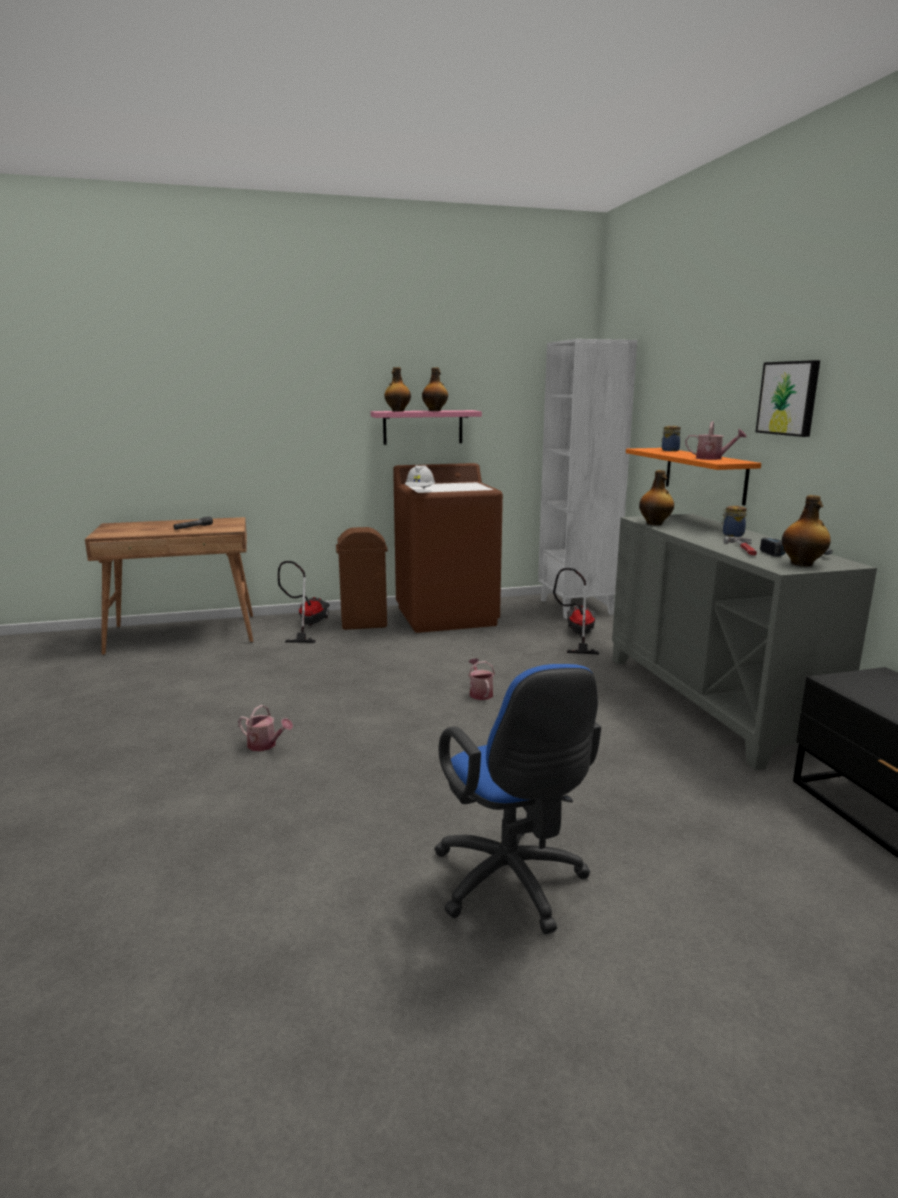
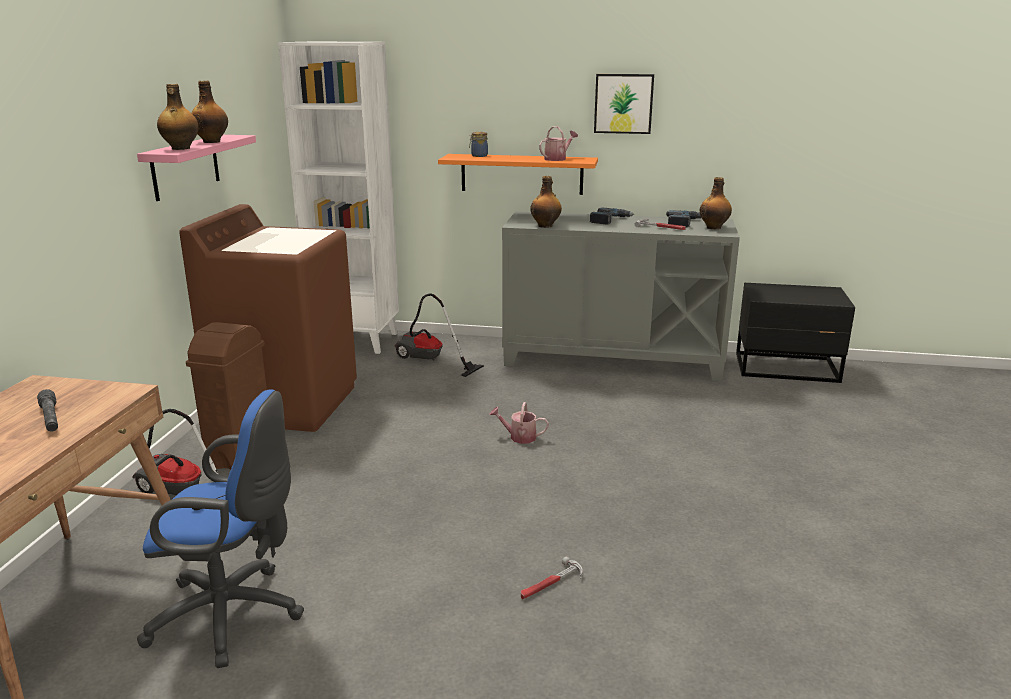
camera: 65 degrees left, 5 degrees up
watering can [238,705,293,751] -> hammer [521,556,583,599]
white hard hat [405,465,435,489] -> none
blue office chair [434,664,601,934] -> blue office chair moved to [137,390,304,668]
jar [721,506,747,537] -> power drill [590,208,634,225]

